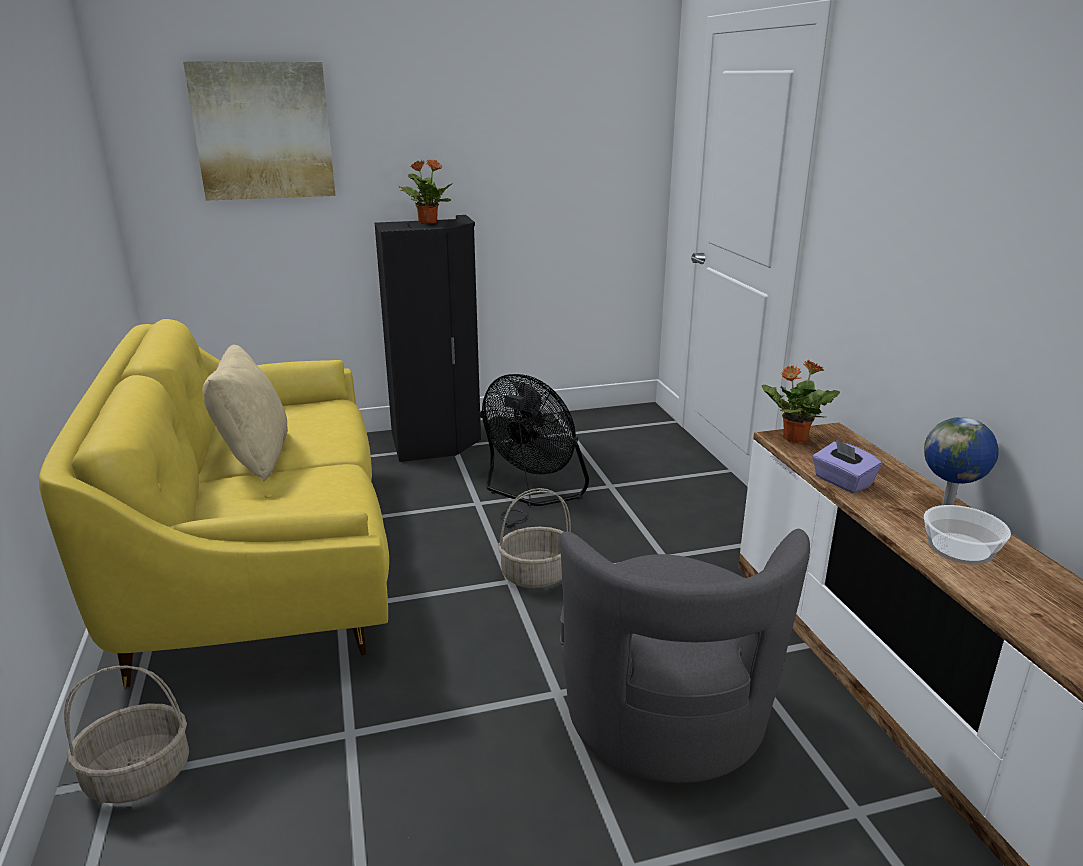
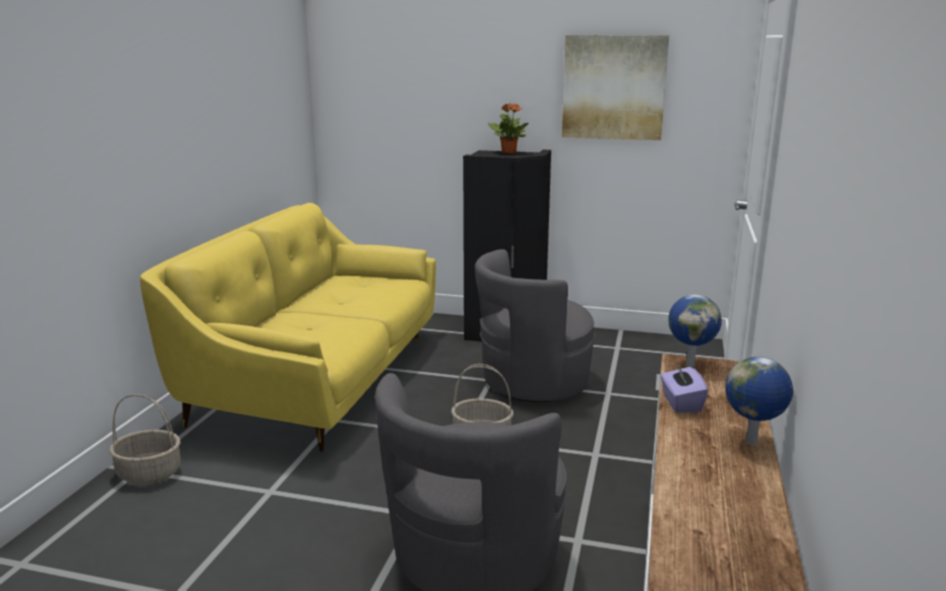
camera: 30 degrees right, 5 degrees down
picture [183,61,336,201] -> picture moved to [562,35,669,140]
beige pillow [203,345,288,481] -> none
black fan [479,374,589,528] -> grey armchair [475,249,595,402]
potted plant [762,360,840,443] -> globe [668,294,722,367]
bowl [924,505,1011,565] -> none

